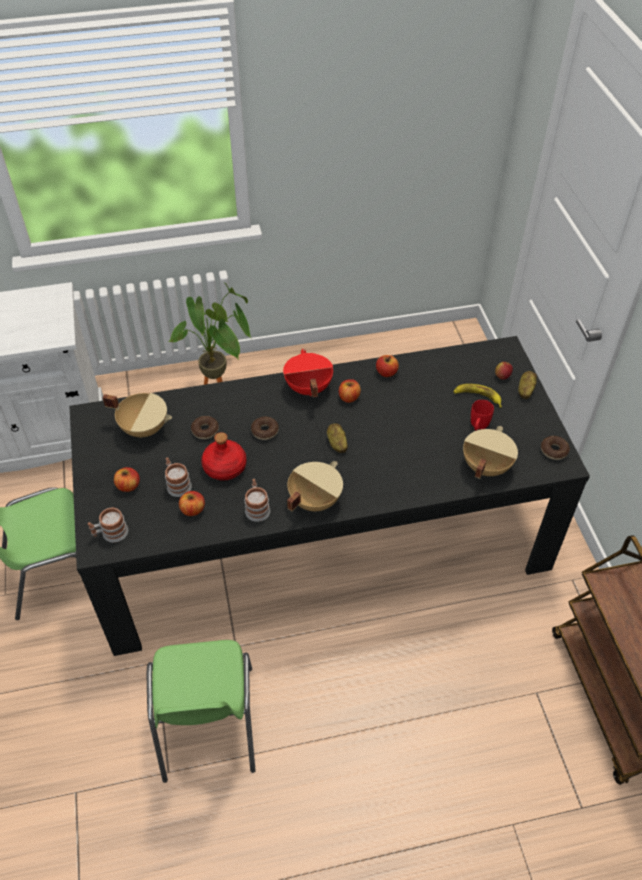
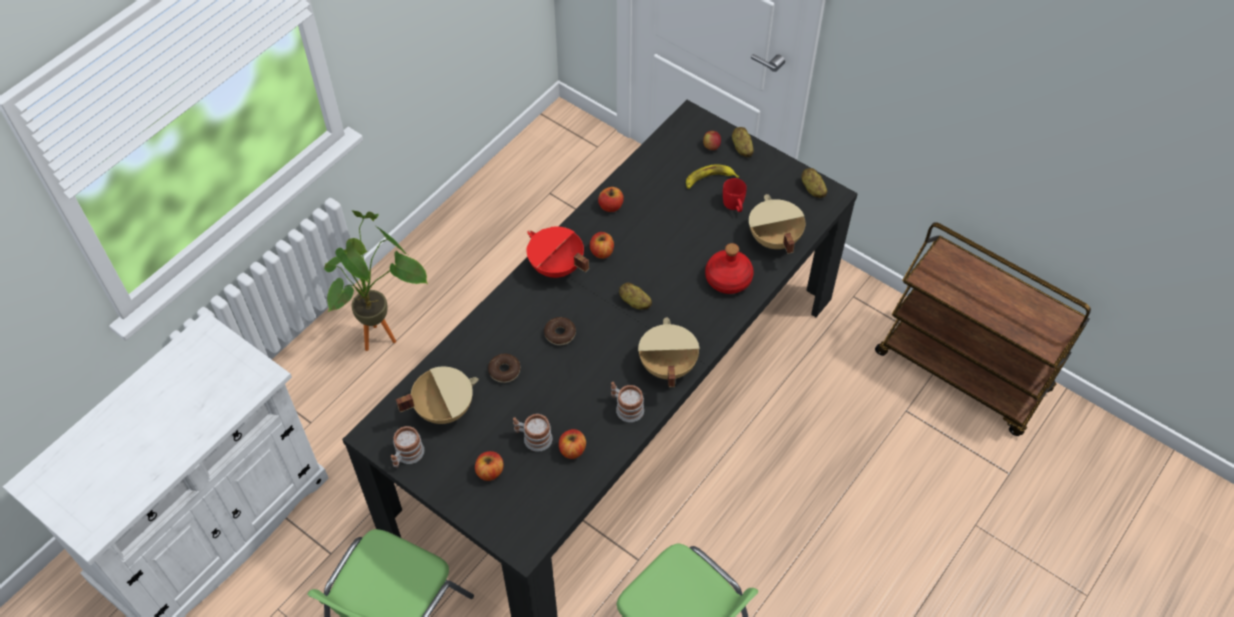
camera: 40 degrees left, 5 degrees up
mug [88,507,128,542] -> mug moved to [391,426,424,468]
red bottle [201,432,246,481] -> red bottle moved to [705,243,754,294]
donut [541,436,570,460] -> potato [802,168,827,198]

